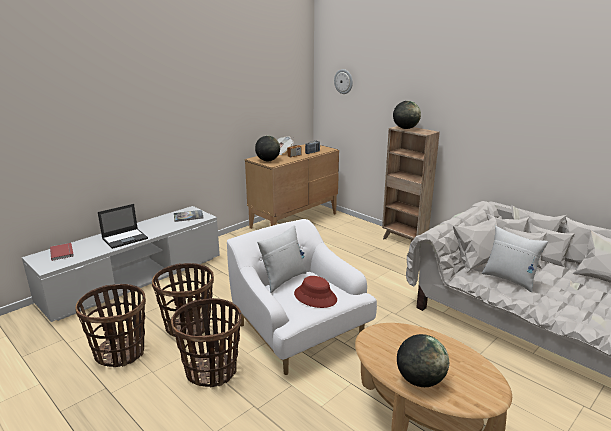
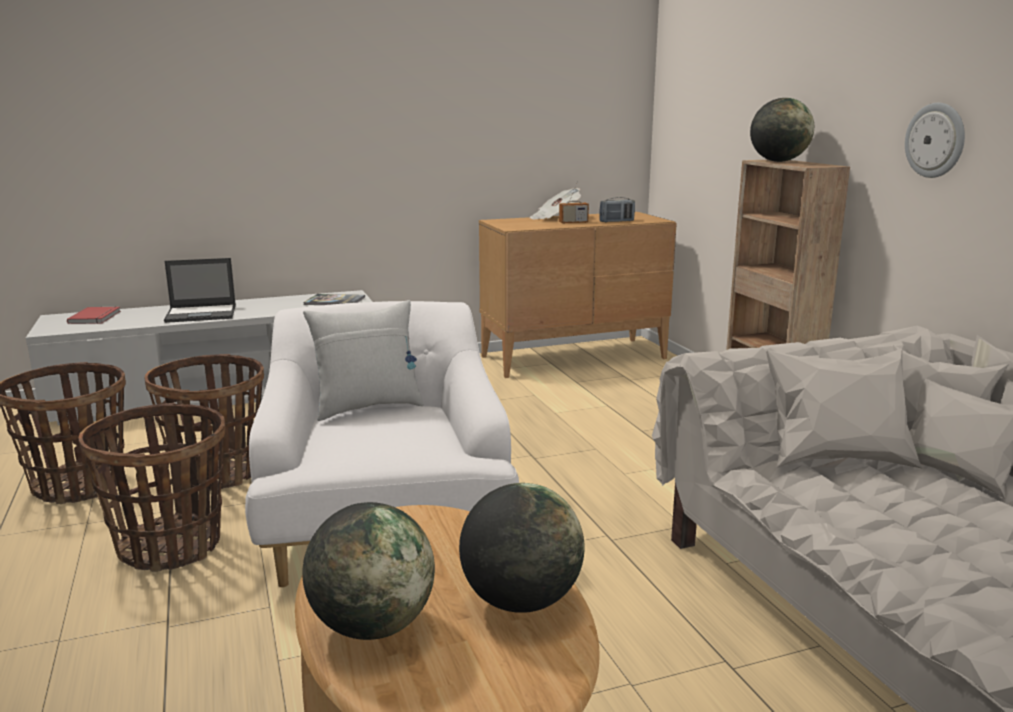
camera: 25 degrees right, 5 degrees down
globe [255,136,280,161] -> globe moved to [459,483,585,613]
red hat [294,276,337,308] -> none
wall clock [334,69,353,94] -> wall clock moved to [905,103,965,178]
grey pillow [482,226,548,292] -> none

